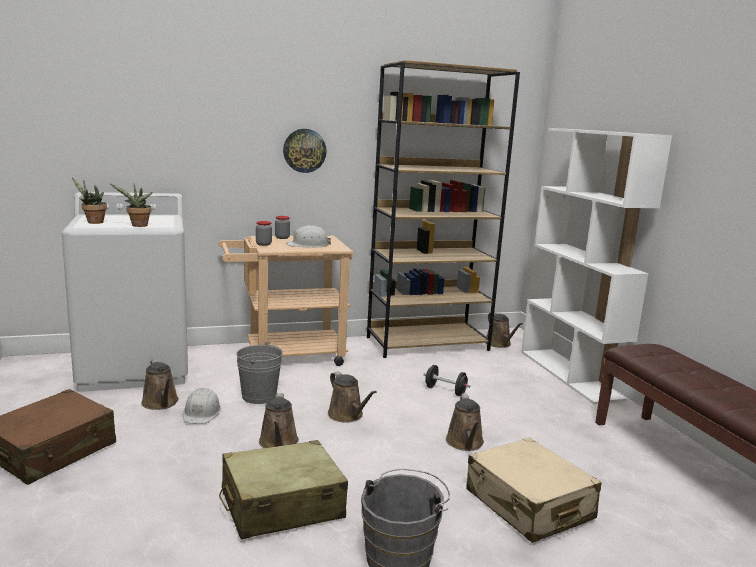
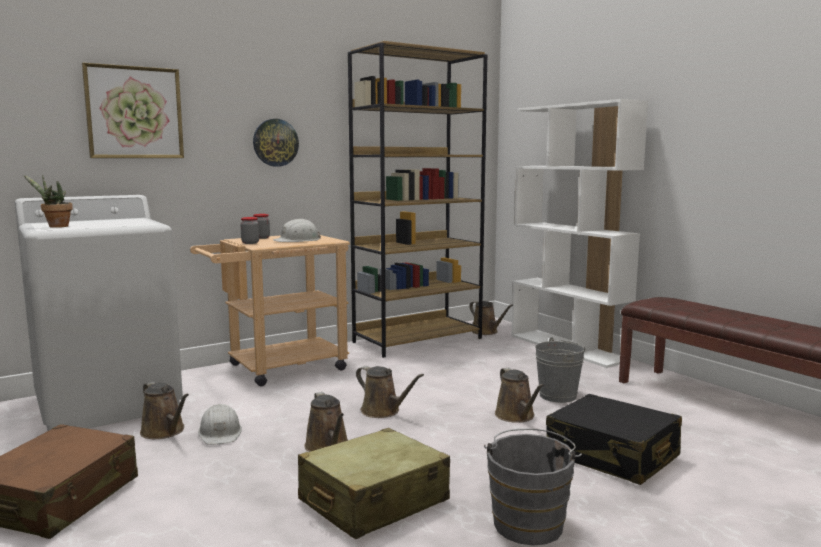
camera: 15 degrees left, 5 degrees down
potted plant [111,184,153,227] -> none
grey bucket [236,342,283,404] -> grey bucket moved to [535,337,585,403]
black dumbbell [423,365,470,396] -> none
beige suitcase [466,438,601,543] -> black suitcase [546,394,682,485]
none -> picture [82,63,184,158]

